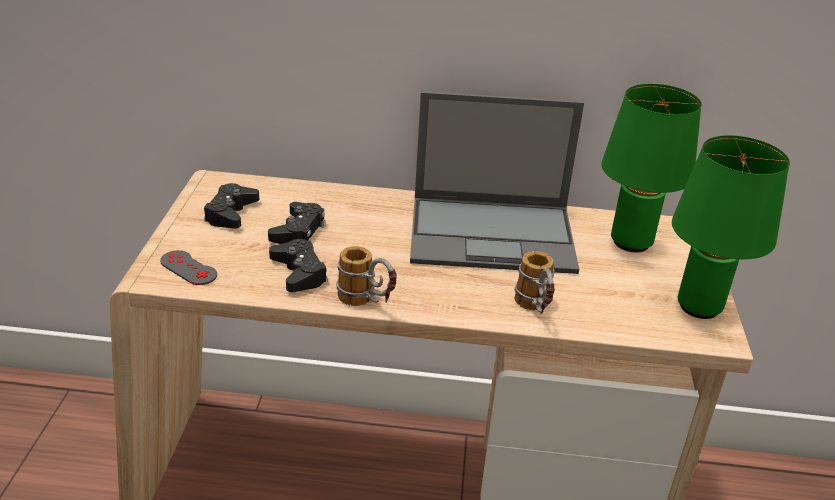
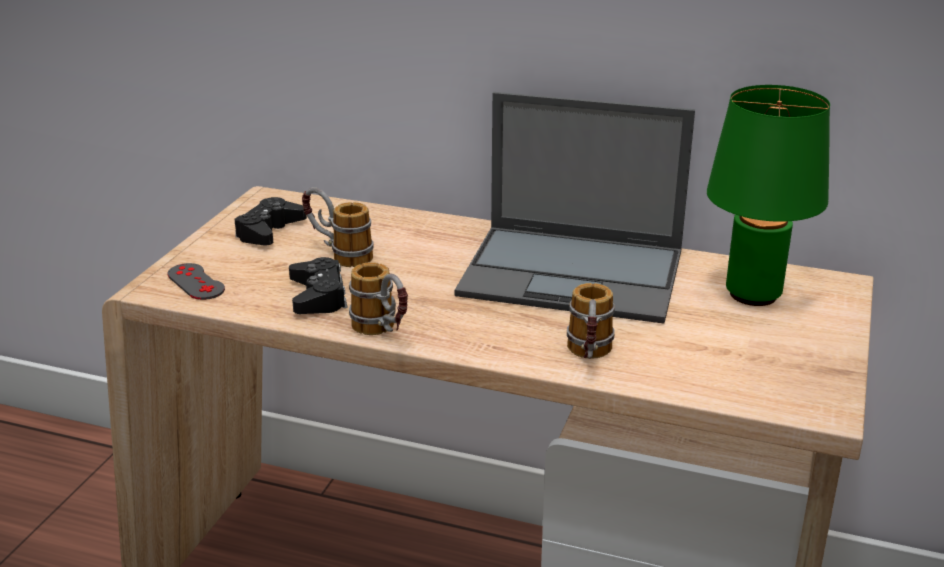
camera: 15 degrees right, 5 degrees down
black game controller [268,202,326,244] -> mug [302,188,374,267]
green table lamp [672,136,790,319] -> none

